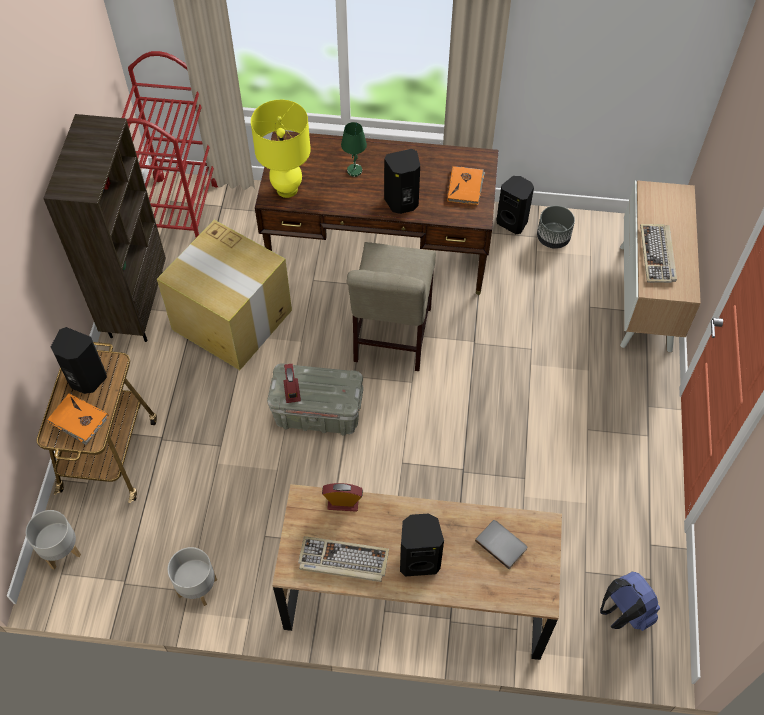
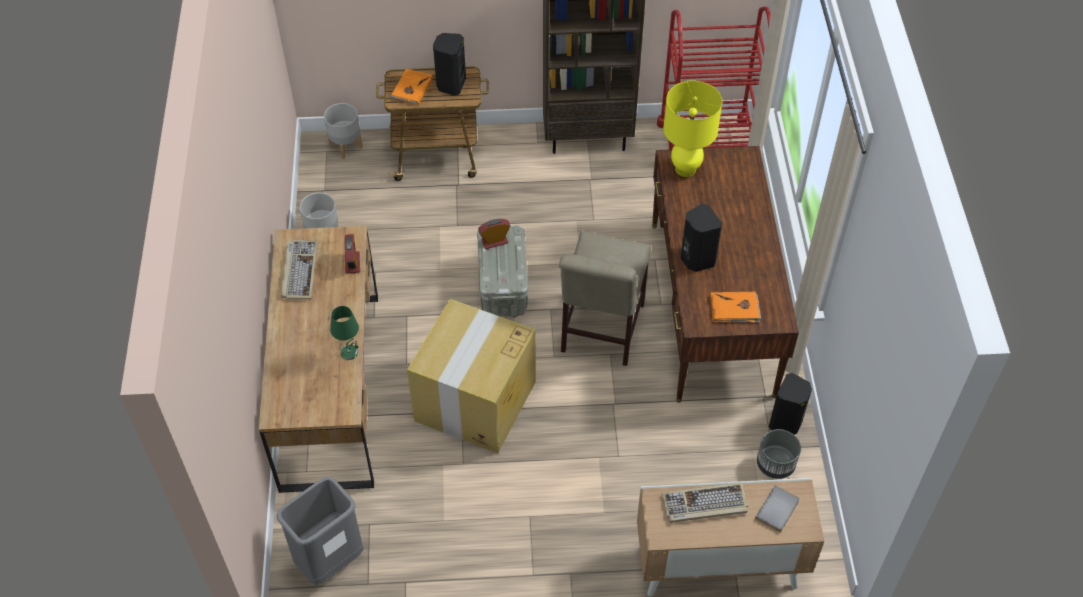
camera: 80 degrees right, 5 degrees down
cardboard box [157,220,292,370] -> cardboard box moved to [407,299,536,453]
green table lamp [341,122,367,177] -> green table lamp moved to [330,306,359,360]
beige chair [347,242,436,371] -> beige chair turned 75 degrees counterclockwise [559,231,651,366]
black speaker [400,513,444,576] -> none
grey book [475,520,528,569] -> grey book moved to [755,485,799,532]
blue backpack [600,571,660,631] -> grey trash can [276,477,364,585]

